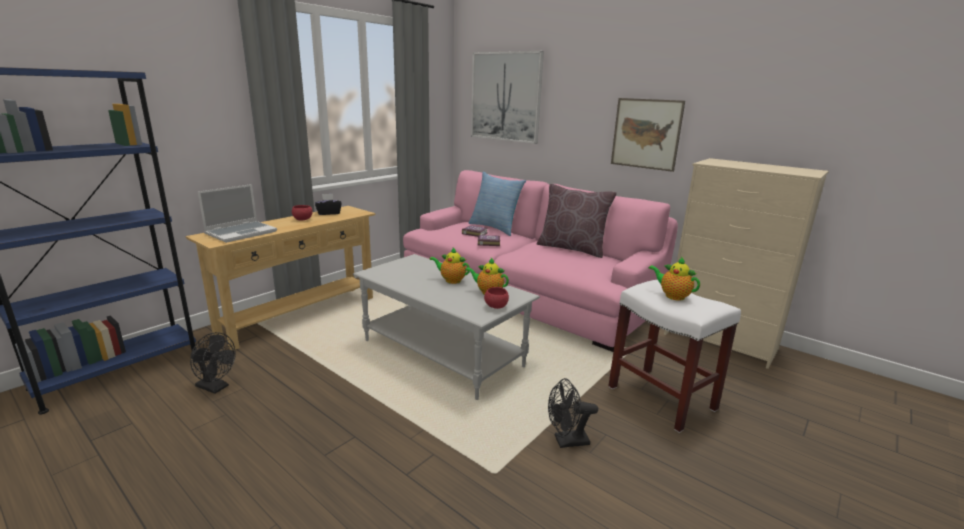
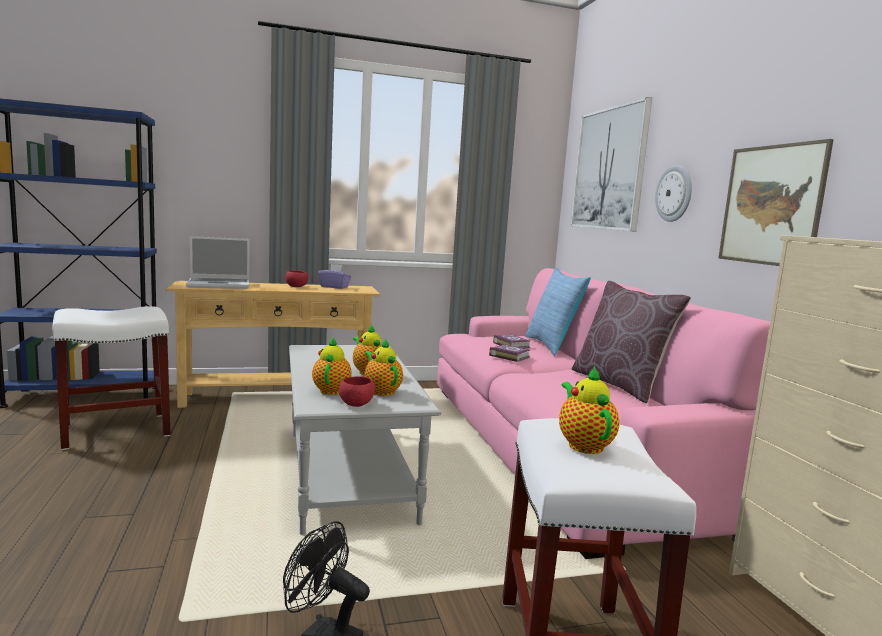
camera: 35 degrees right, 10 degrees down
black fan [190,332,236,394] -> white stool [53,306,171,450]
black tissue box [315,194,342,215] -> purple tissue box [318,264,351,289]
none -> teapot [312,337,351,395]
none -> wall clock [655,165,692,222]

